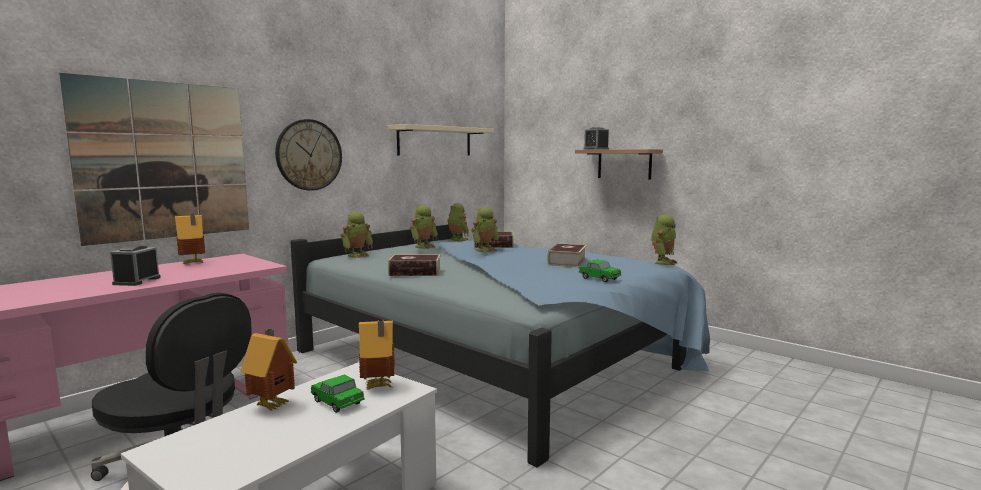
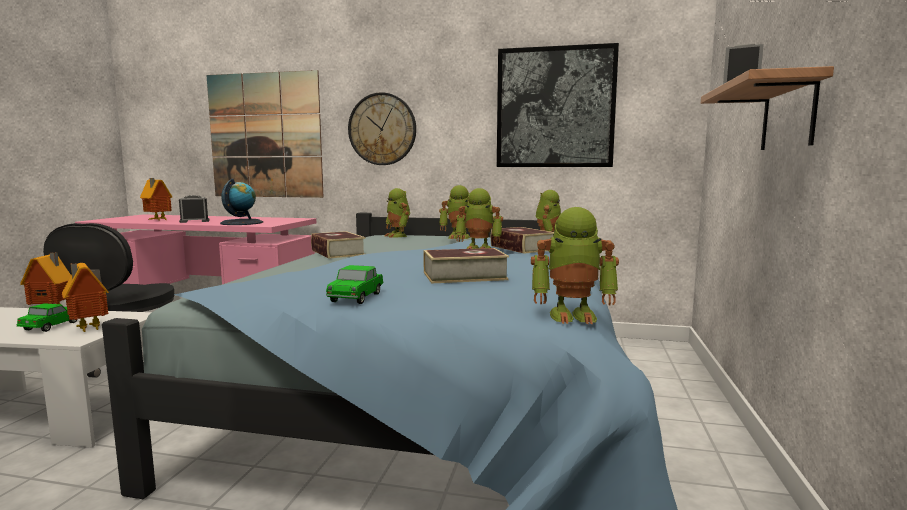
camera: 60 degrees right, 0 degrees up
toy house [175,214,205,264] -> toy house moved to [140,178,172,221]
toy robot [341,212,373,258] -> toy robot turned 45 degrees clockwise [385,188,410,238]
beige shelf [388,124,494,156] -> picture [497,43,619,167]
none -> globe [220,178,263,225]

